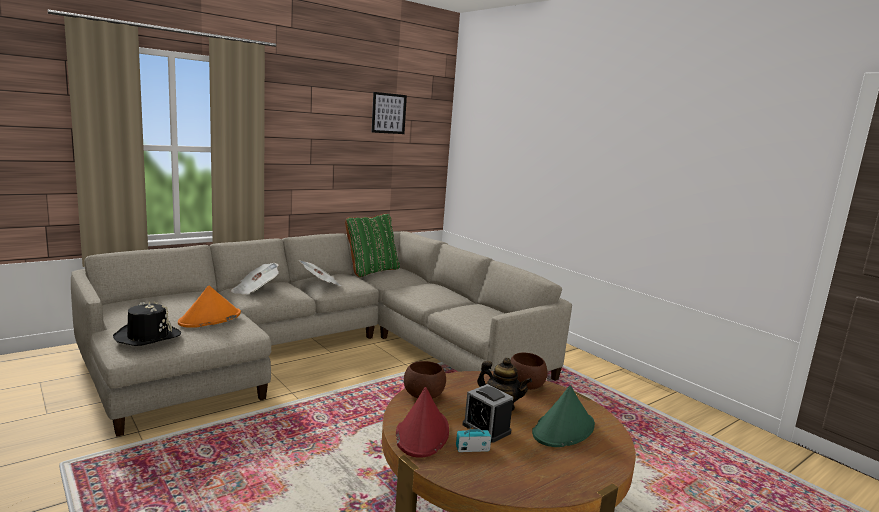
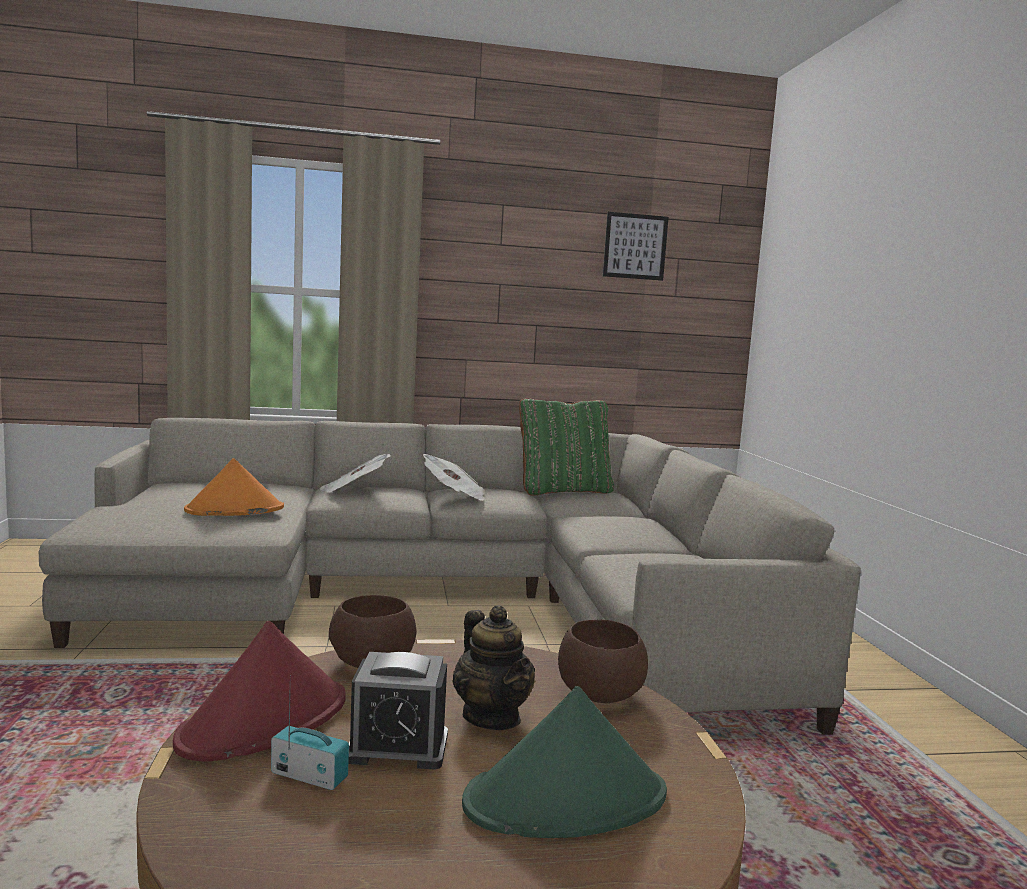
camera: 30 degrees right, 5 degrees down
black hat [113,302,181,346] -> none
alarm clock [462,384,513,442] -> alarm clock turned 75 degrees counterclockwise [348,652,448,770]

